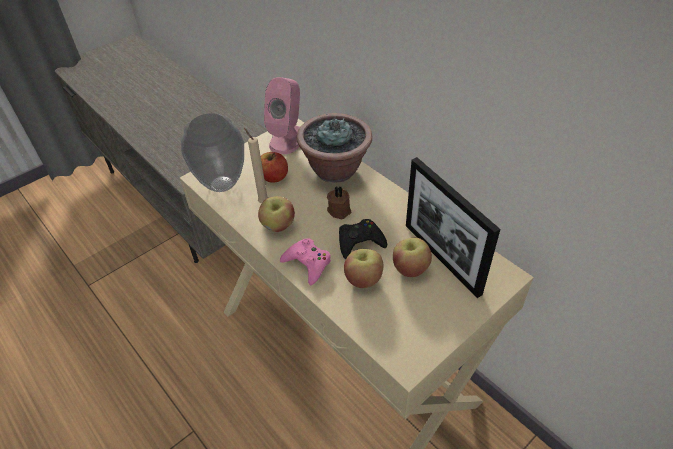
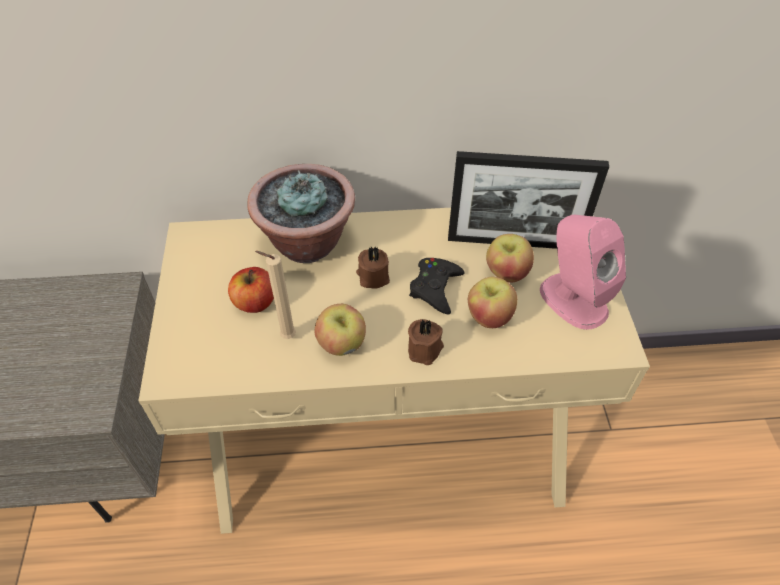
camera: 55 degrees left, 5 degrees up
vase [181,113,244,192] -> none
pink speaker [264,77,300,154] -> pink speaker moved to [540,215,626,330]
pink game controller [280,238,331,286] -> brown candle [408,319,444,365]

